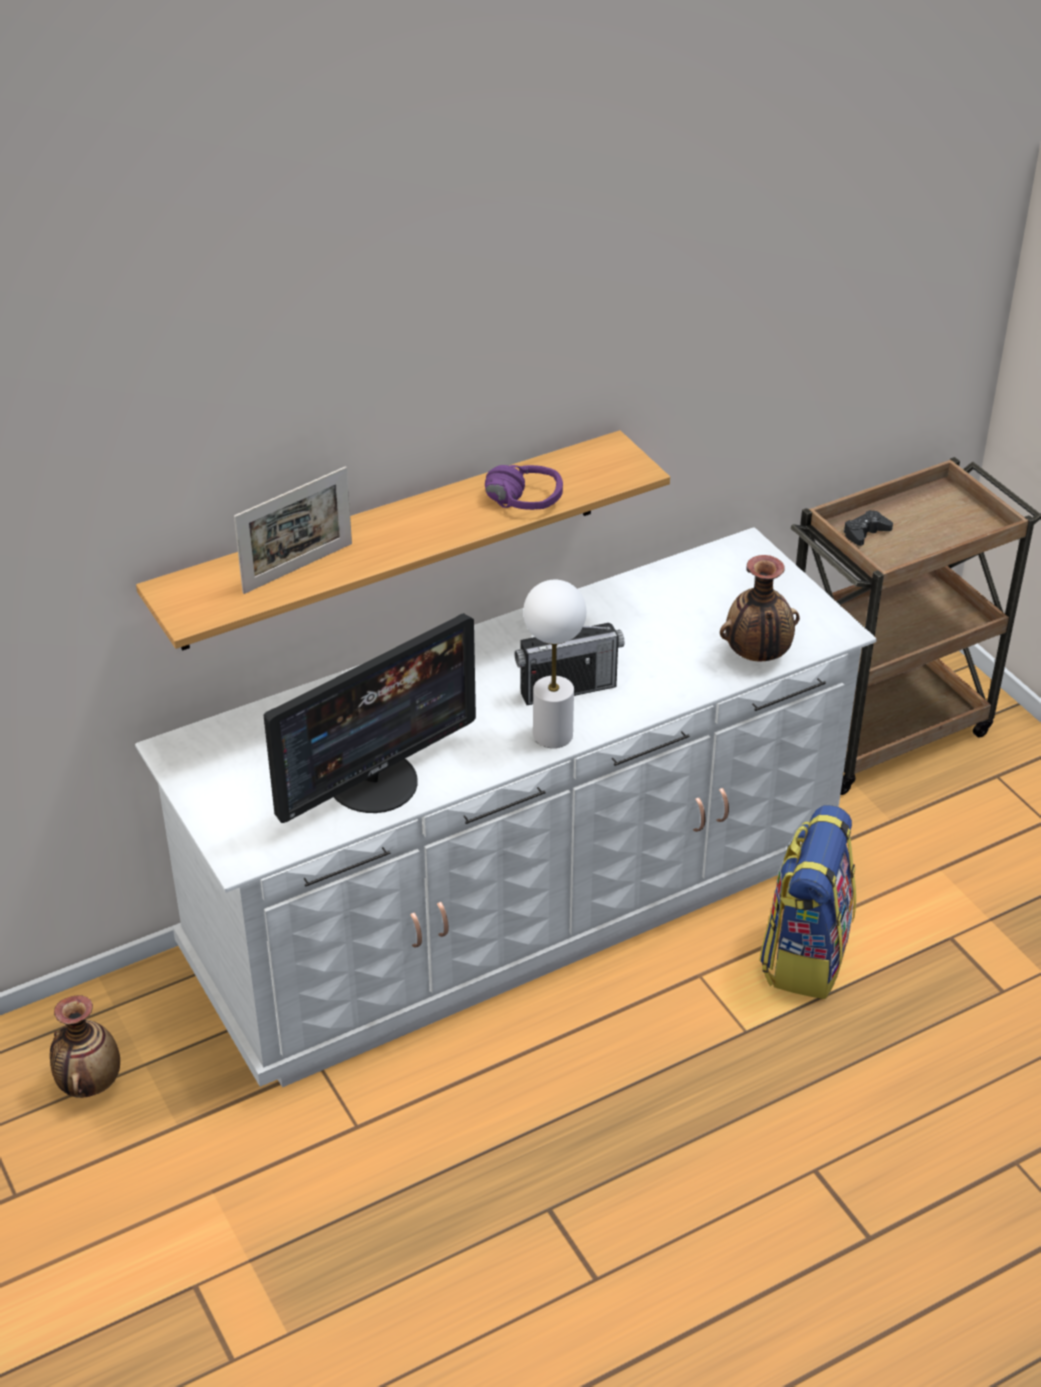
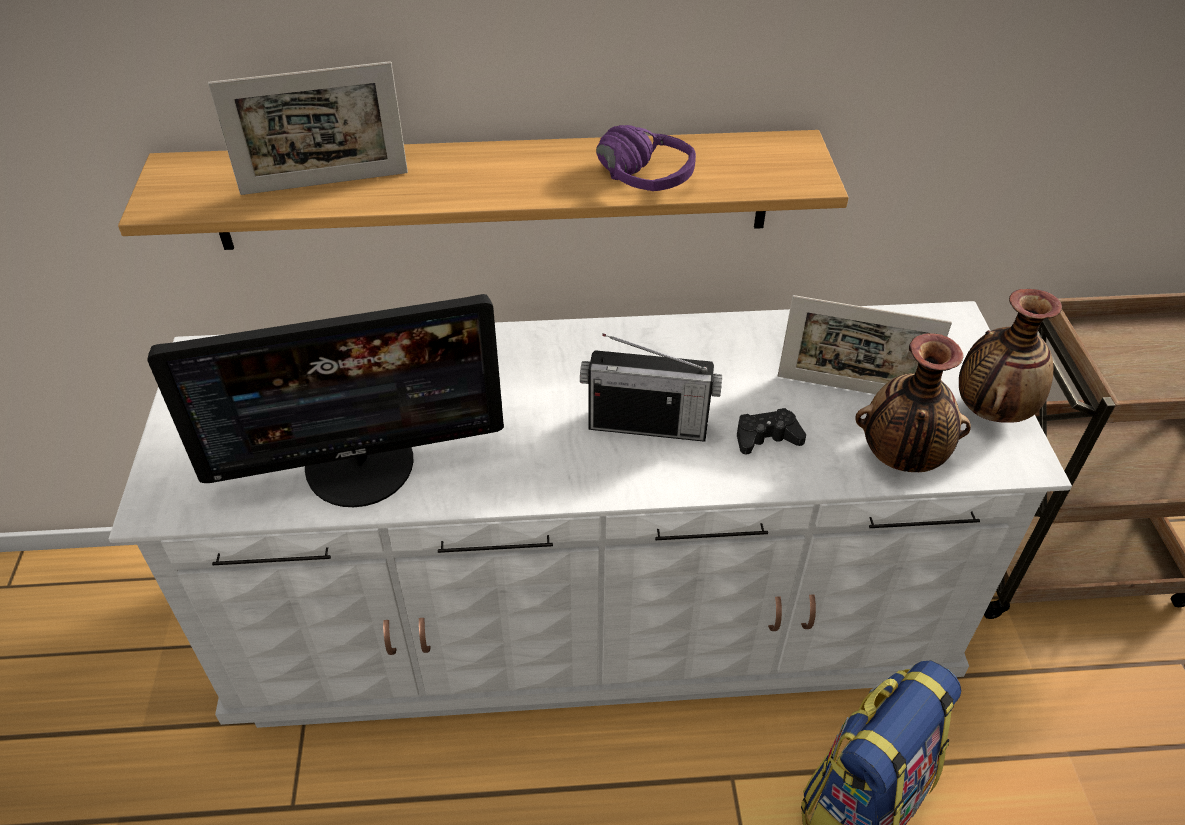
camera: 25 degrees right, 5 degrees up
vase [50,995,120,1098] -> vase moved to [959,289,1062,423]
white table lamp [523,580,586,748] -> none
black game controller [844,510,893,546] -> black game controller moved to [737,408,806,454]
none -> picture frame [778,295,952,394]

